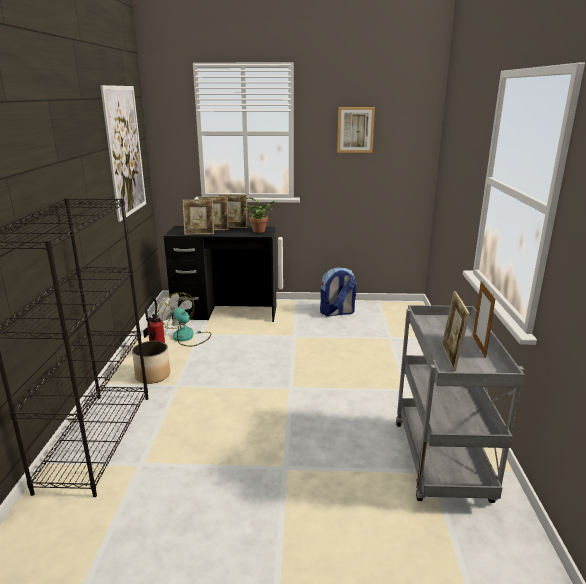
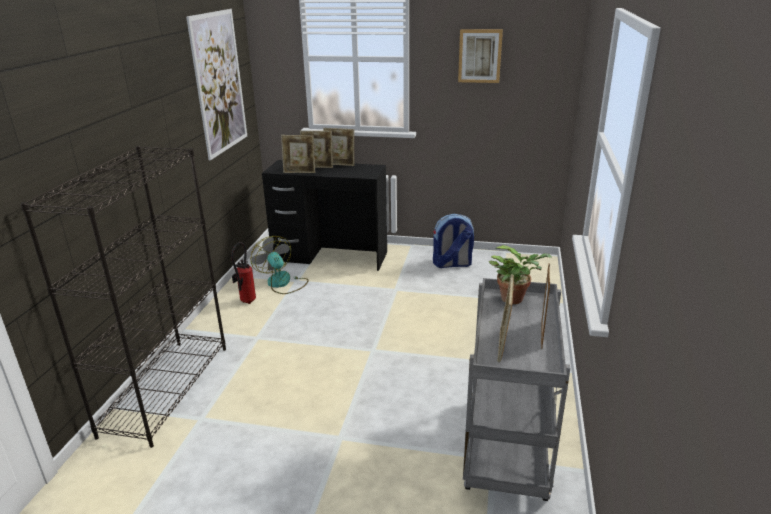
camera: 10 degrees right, 5 degrees up
planter [132,341,170,384] -> none
potted plant [244,197,277,233] -> potted plant moved to [489,245,552,304]

